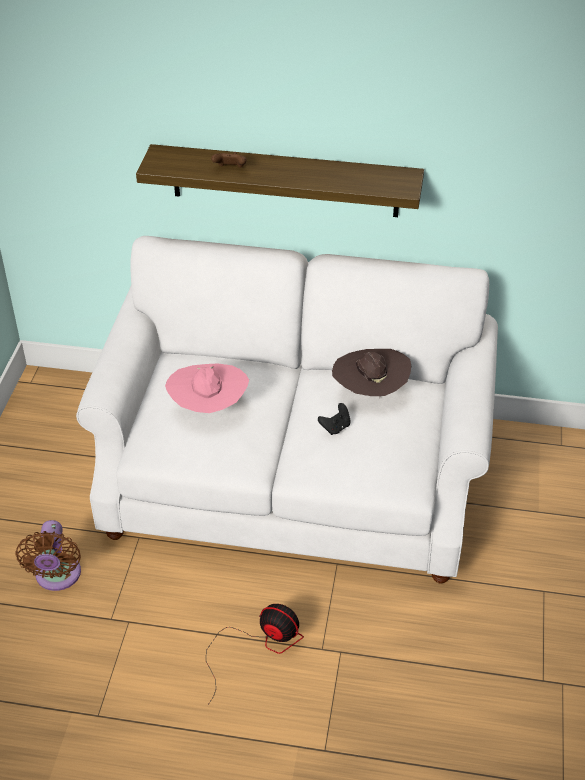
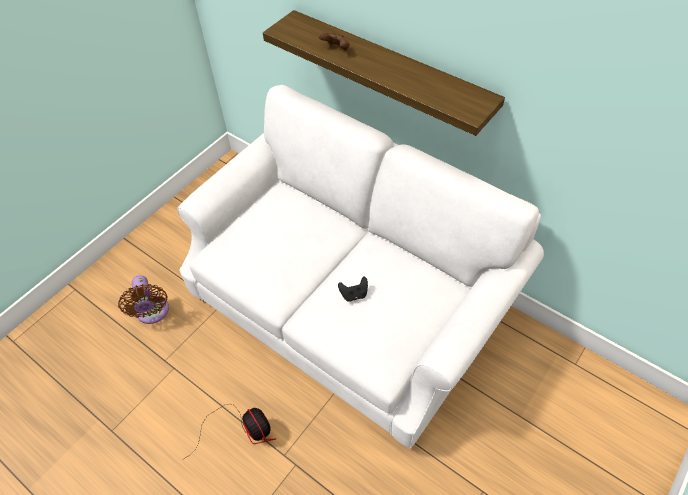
camera: 30 degrees right, 10 degrees up
brown fan [15,520,81,591] -> brown fan turned 45 degrees counterclockwise [118,275,169,324]
pink hat [165,363,249,413] -> none
brown hat [332,349,411,399] -> none

